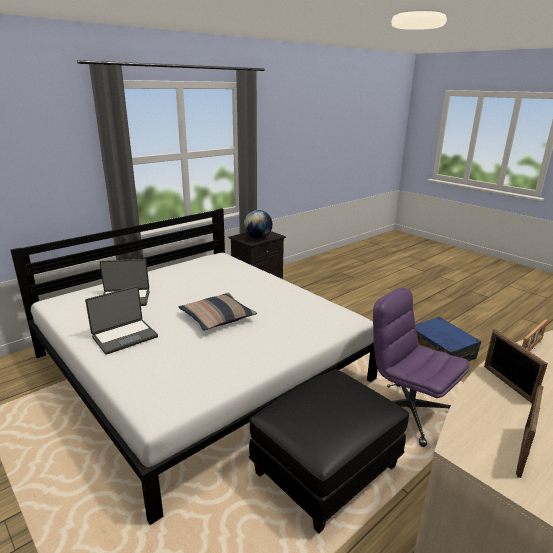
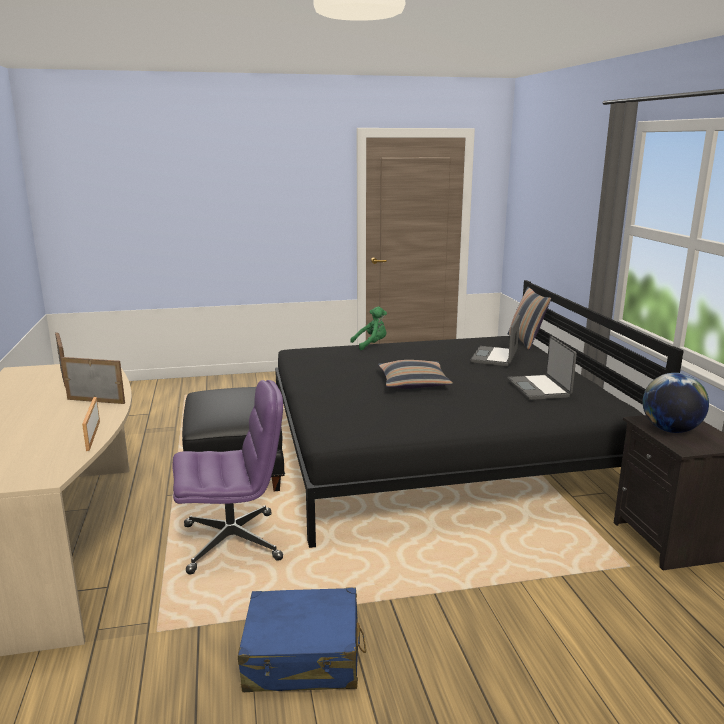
camera: 120 degrees right, 5 degrees down
white bed [10,209,378,525] -> black bed [275,280,684,548]
laptop [85,286,158,355] -> laptop moved to [508,336,577,400]
none -> green plush toy [350,307,387,350]
none -> pillow [508,287,551,350]

